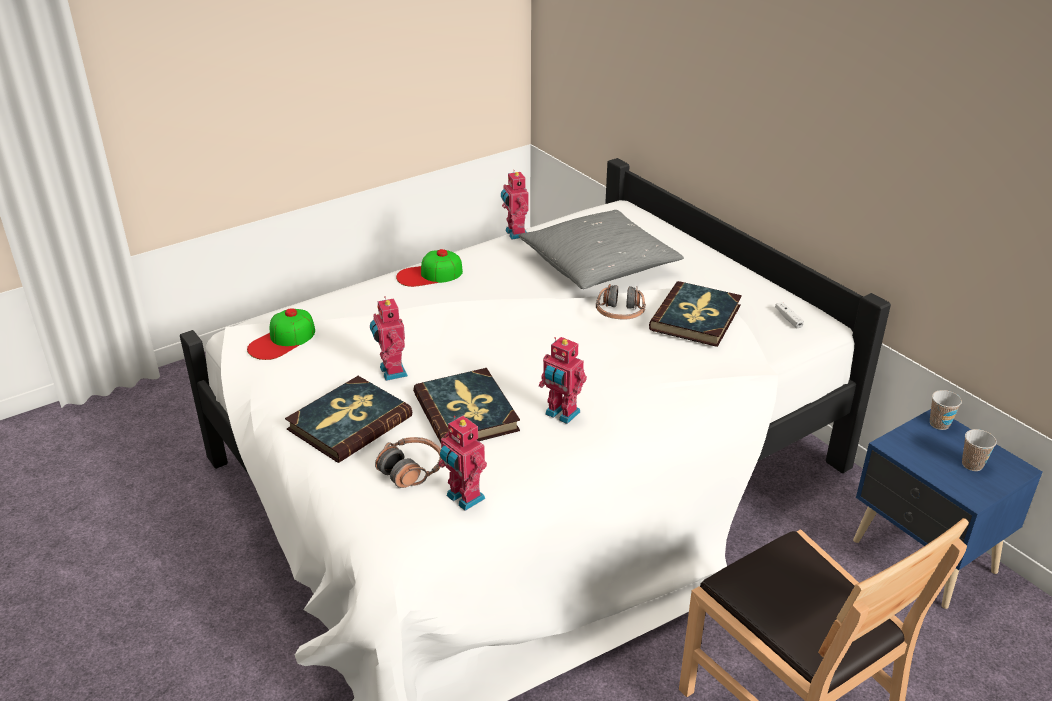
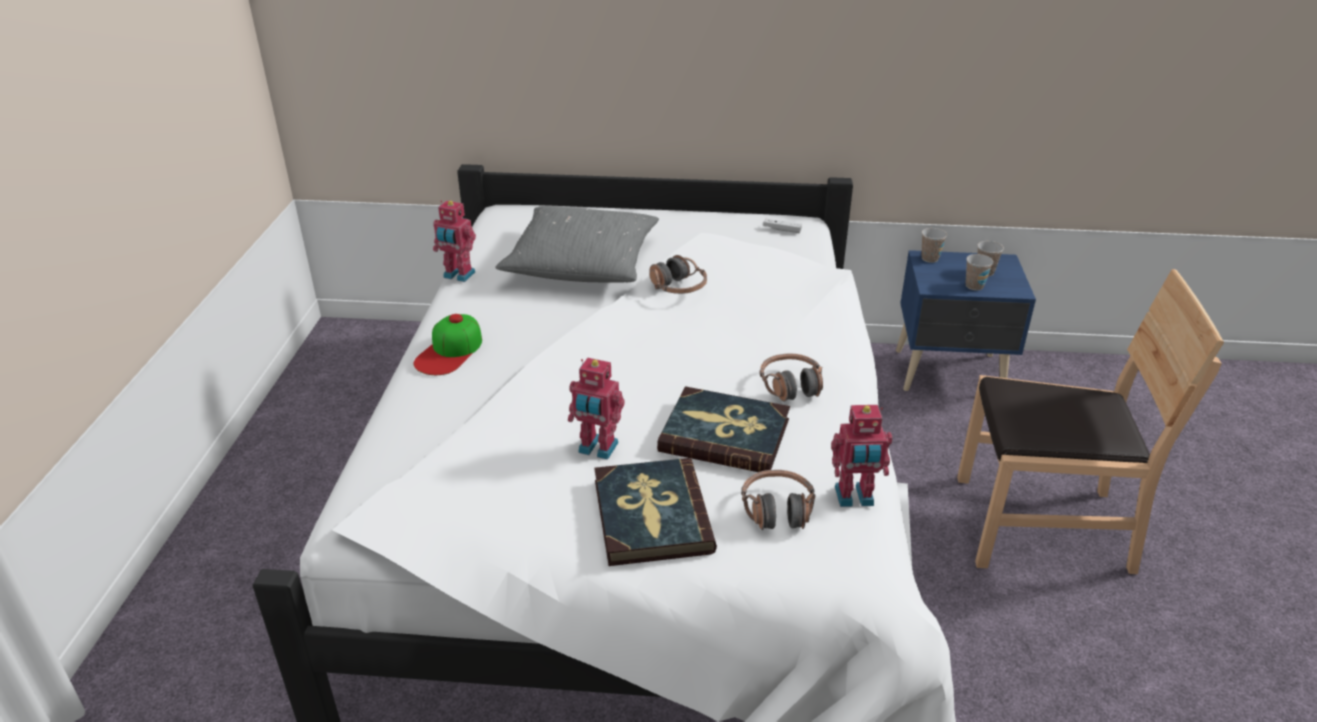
camera: 50 degrees left, 0 degrees up
cap [247,308,315,360] -> none
toy robot [539,337,587,424] -> headphones [759,353,823,402]
book [649,281,742,347] -> none
none -> cup [966,254,993,290]

